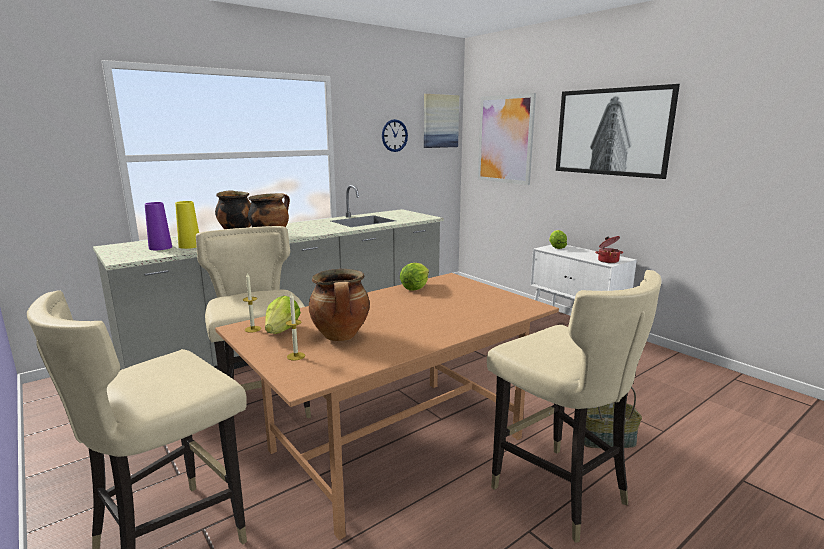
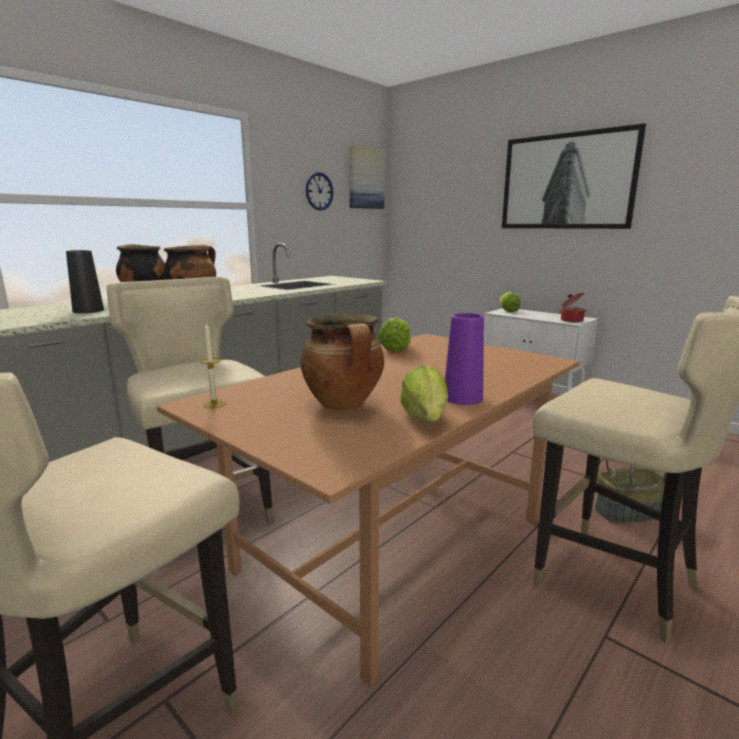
camera: 10 degrees left, 0 degrees up
purple vase [145,202,172,250] -> purple vase moved to [445,313,484,405]
yellow vase [175,201,199,249] -> black vase [66,250,104,313]
lettuce [265,296,301,334] -> lettuce moved to [400,366,448,422]
candle [286,293,305,361] -> none
picture [478,93,536,185] -> none

